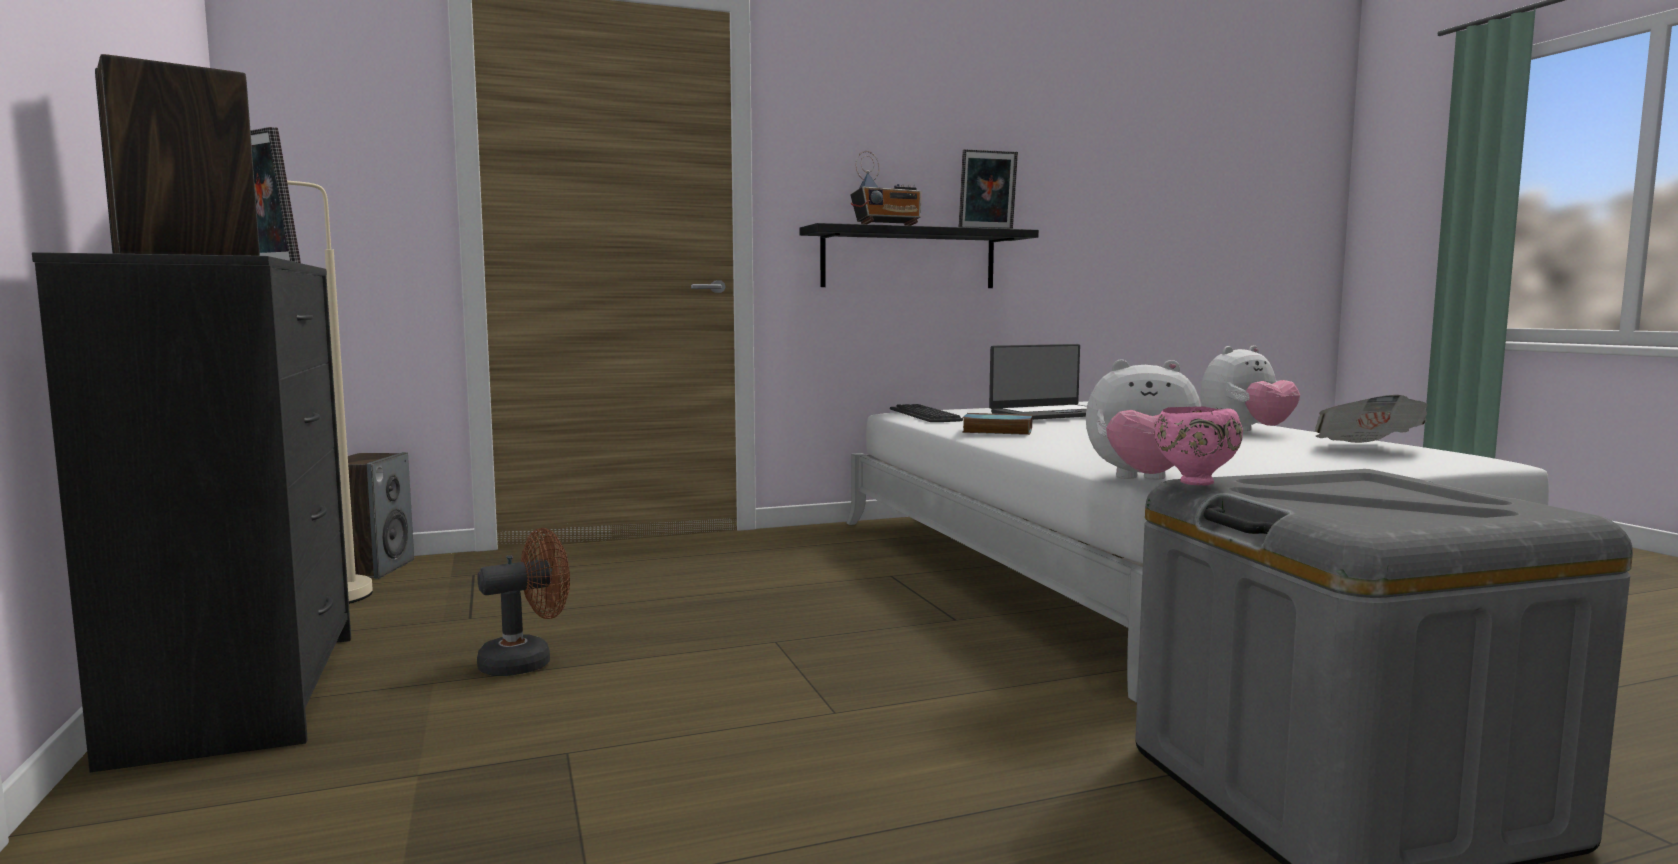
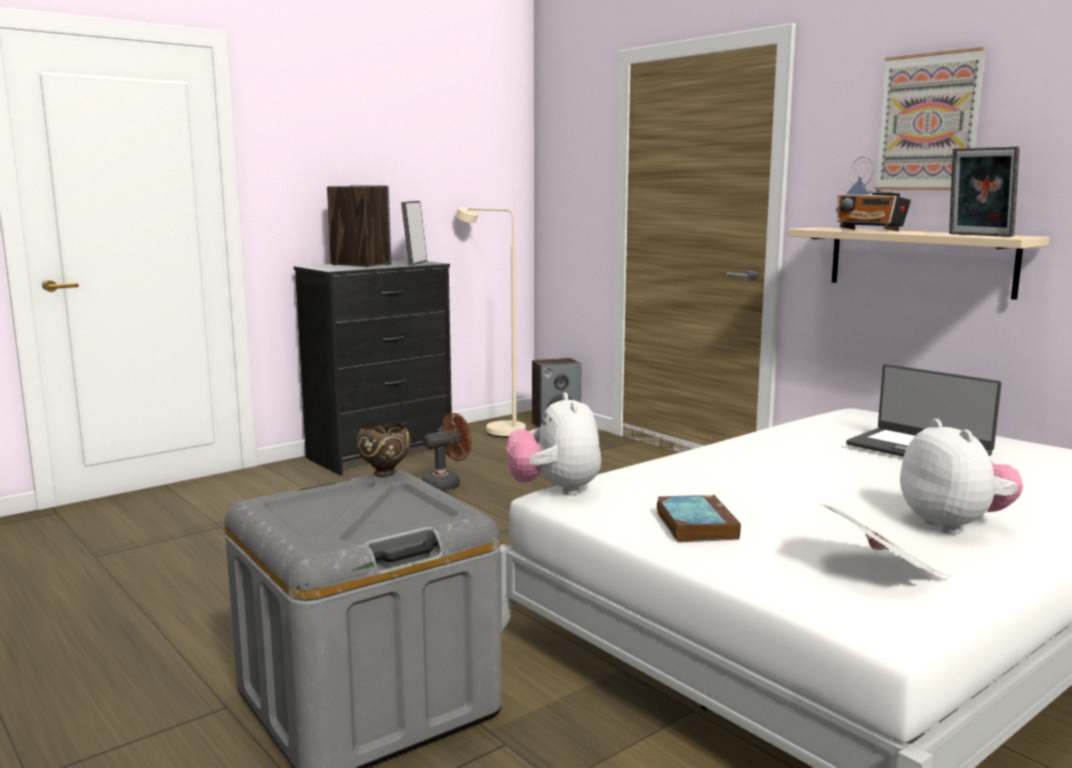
camera: 70 degrees right, 5 degrees up
brown fan [477,528,570,676] -> brown fan turned 75 degrees counterclockwise [422,413,472,491]
black shelf [800,223,1039,288] -> beige shelf [788,227,1049,300]
keyboard [890,404,963,422] -> none
book [962,413,1033,435] -> book moved to [657,495,741,543]
pink bowl [1154,407,1243,486] -> brown bowl [356,423,411,477]
plush toy [1200,345,1300,431] -> plush toy turned 150 degrees counterclockwise [900,419,1023,534]
none -> picture [874,47,987,190]

